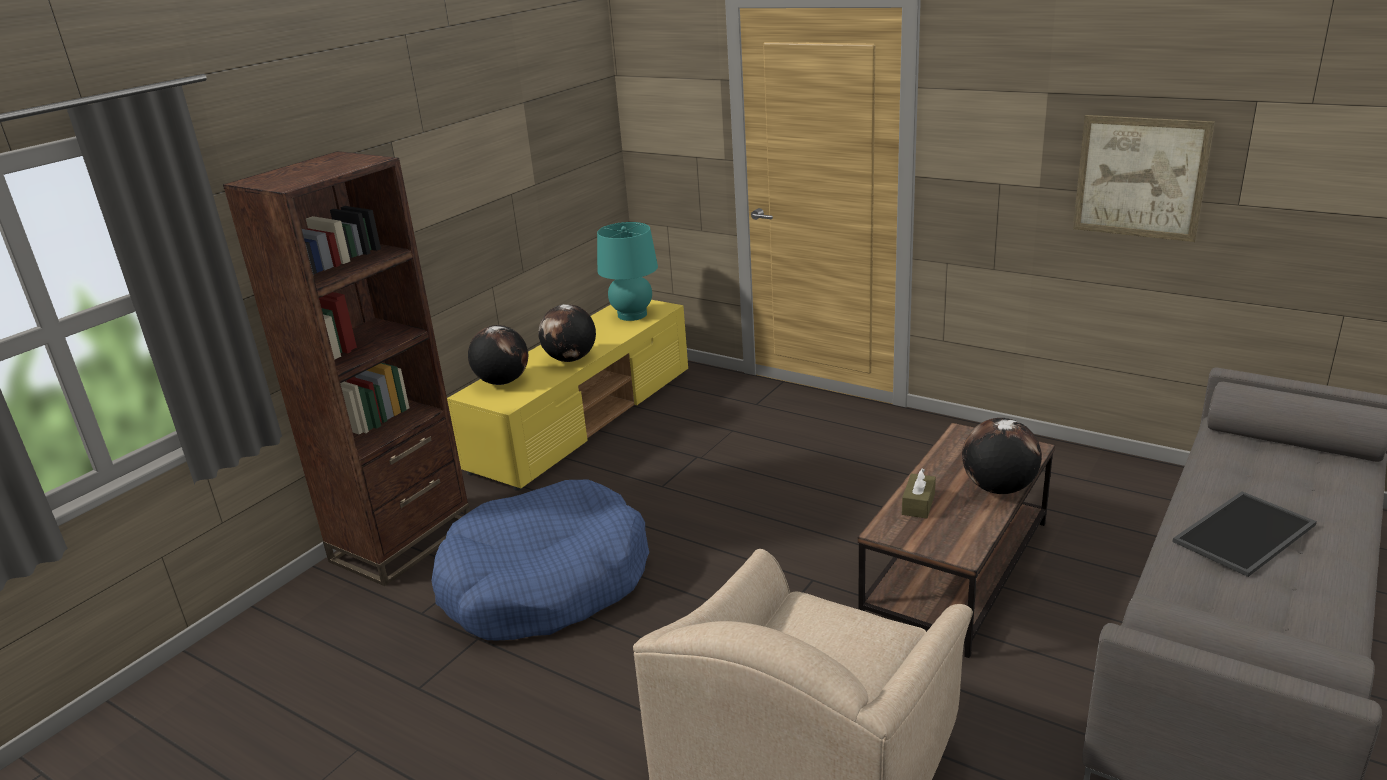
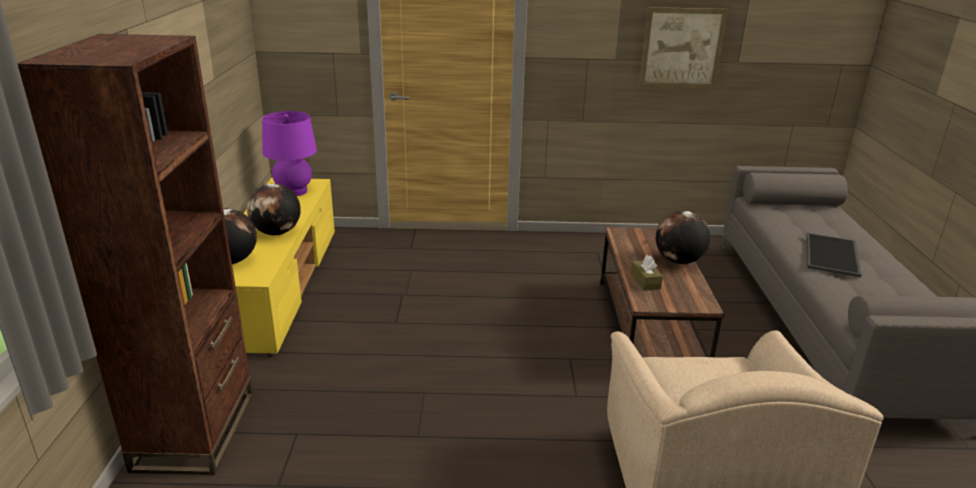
camera: 35 degrees left, 0 degrees up
blue dog bed [432,480,649,640] -> none
turquoise table lamp [597,222,658,321] -> purple table lamp [262,111,317,196]

